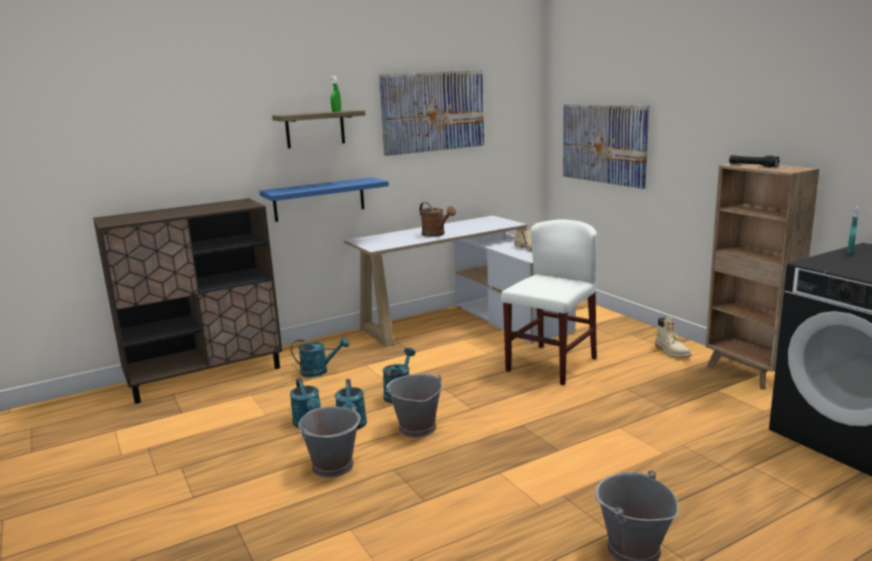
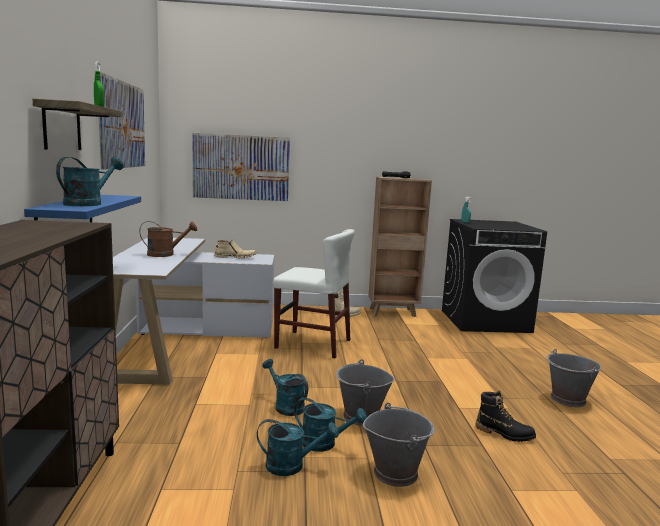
camera: 65 degrees left, 5 degrees down
turquoise watering can [291,337,349,377] -> turquoise watering can moved to [56,157,123,206]
white chair [501,219,597,385] -> white chair turned 135 degrees clockwise [273,229,355,358]
none -> black boot [476,391,536,442]

